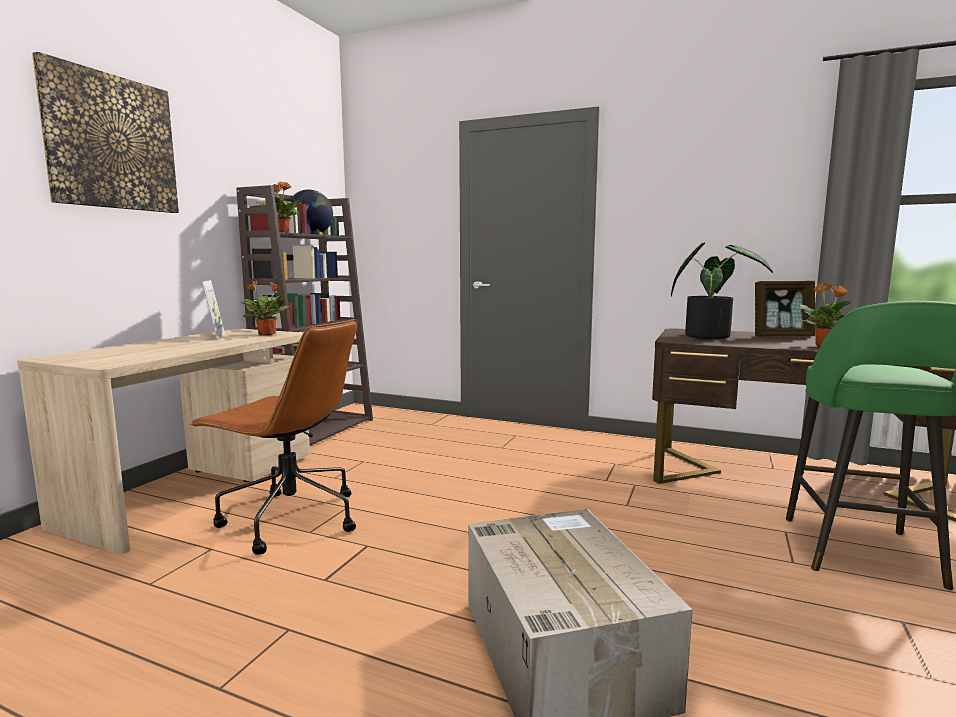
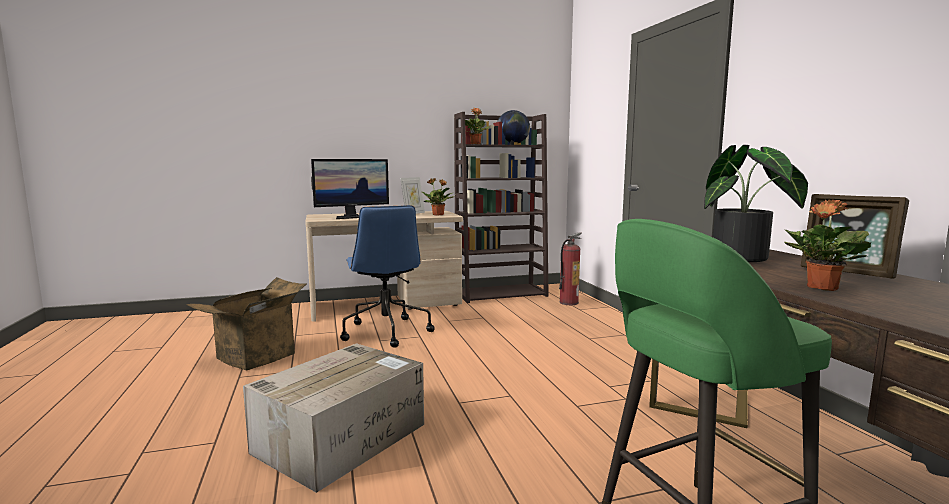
camera: 50 degrees right, 0 degrees up
picture [32,52,179,213] -> none
brown office chair [189,319,357,555] -> blue office chair [340,205,435,347]
none -> cardboard box [186,277,307,370]
none -> monitor [311,159,389,219]
none -> fire extinguisher [559,232,582,305]

